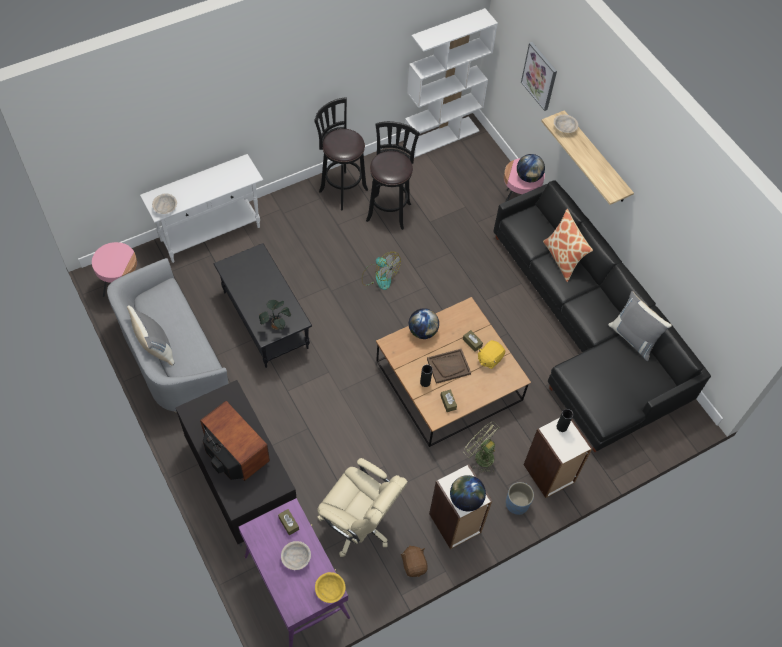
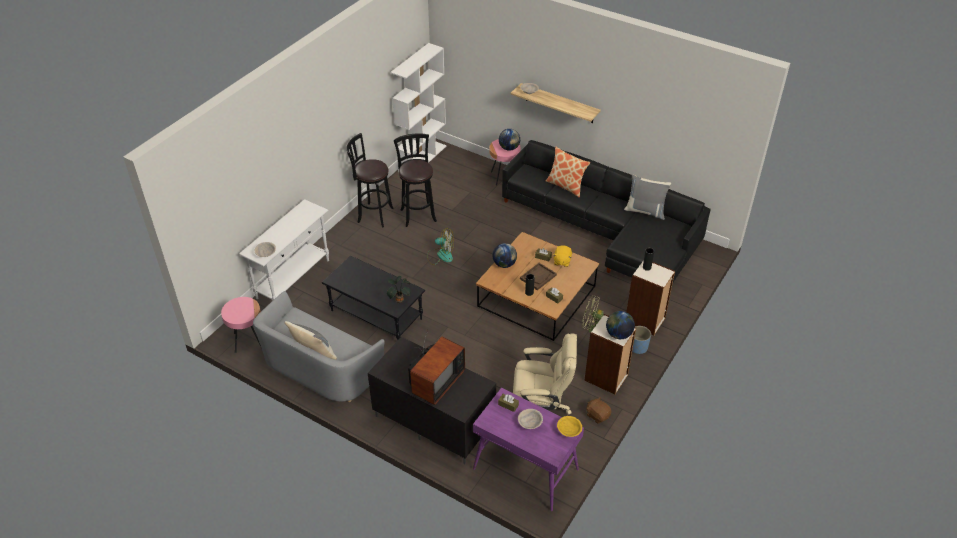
camera: 25 degrees left, 15 degrees down
television [200,401,270,481] -> television turned 105 degrees clockwise [408,330,465,405]
picture [521,42,557,111] -> none

